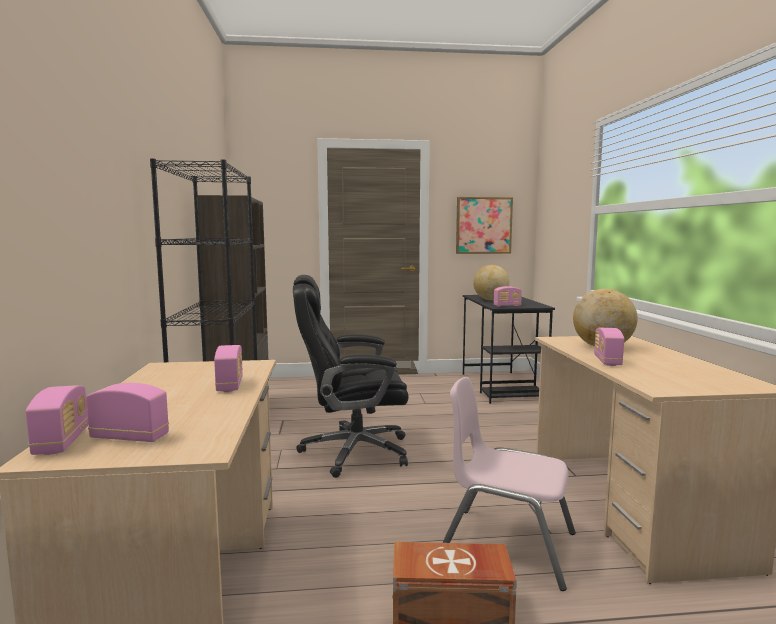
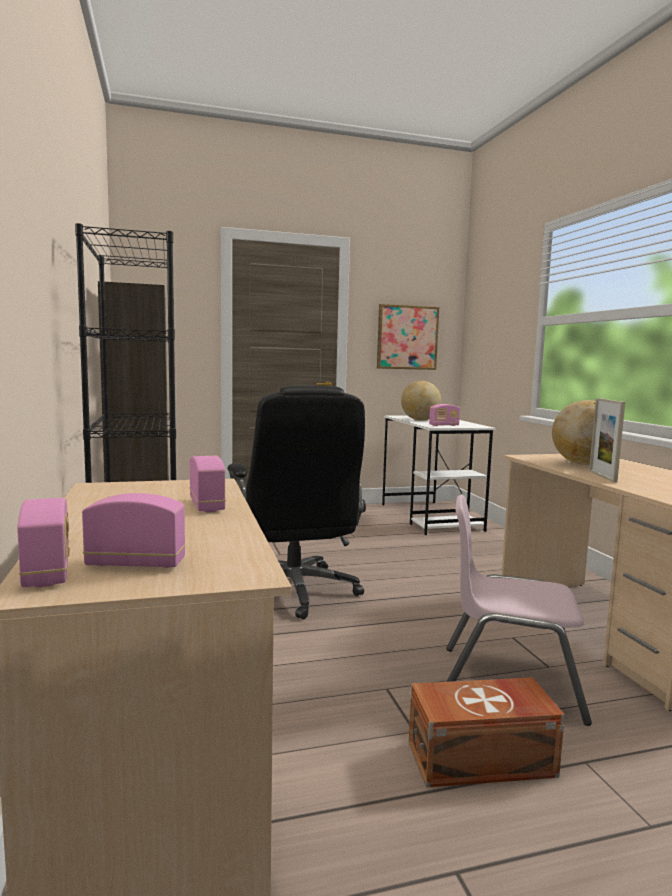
camera: 10 degrees left, 0 degrees up
black office chair [293,275,409,478] -> black office chair turned 90 degrees counterclockwise [227,385,366,620]
black desk [463,295,555,404] -> white desk [382,415,496,535]
radio [594,328,624,366] -> picture frame [589,398,625,482]

